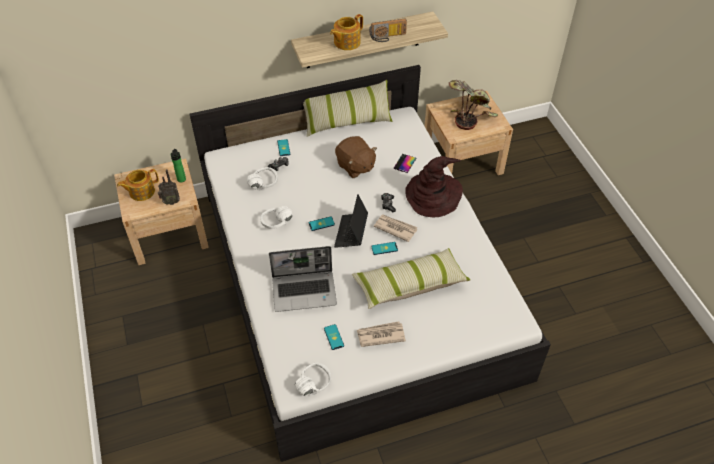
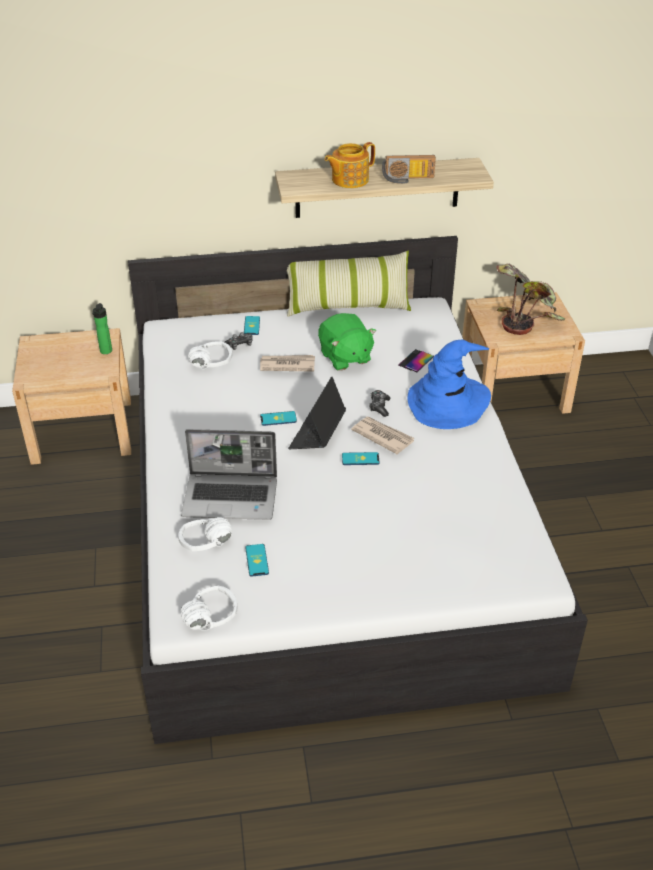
camera: 10 degrees right, 10 degrees down
teapot [117,169,159,201] -> none
radio [158,169,180,205] -> none
white headphones [260,206,292,229] -> white headphones moved to [178,517,232,551]
brown plush toy [335,136,377,178] -> green plush toy [318,313,376,371]
pillow [352,248,470,309] -> none
newspaper [357,321,406,347] -> newspaper moved to [260,355,315,372]
brown hat [405,156,463,217] -> blue hat [407,340,491,429]

